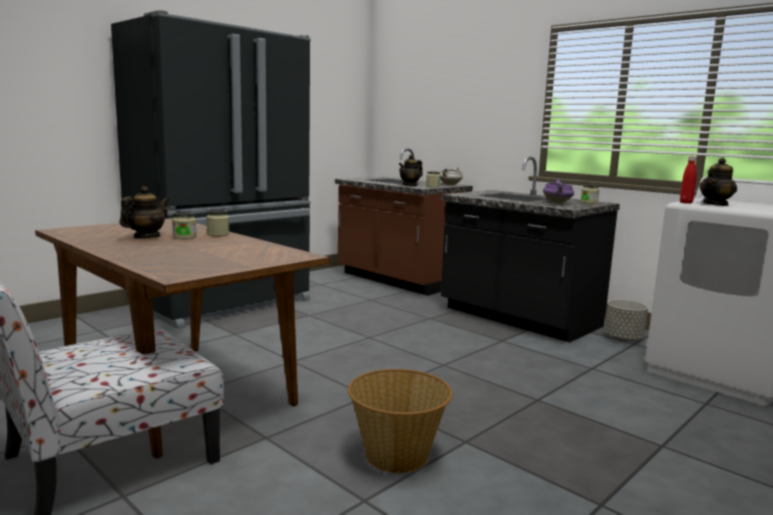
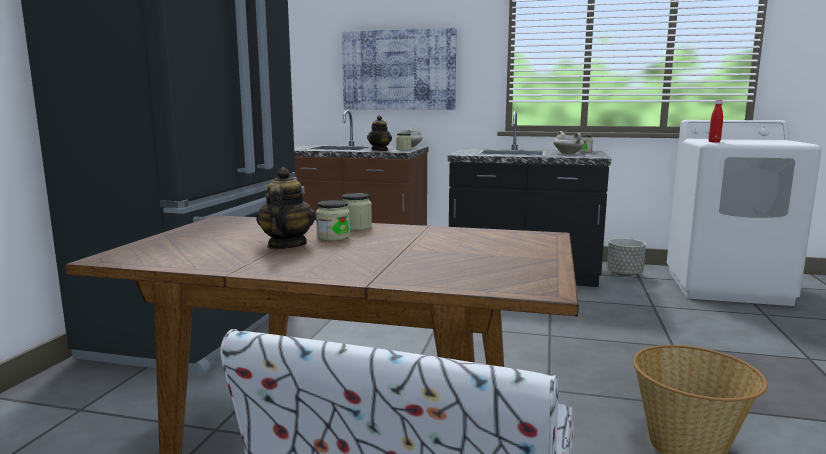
camera: 30 degrees left, 0 degrees up
purple cooking pot [543,179,574,204] -> white cooking pot [554,131,584,155]
teapot [699,158,737,206] -> none
none -> picture [342,28,456,110]

